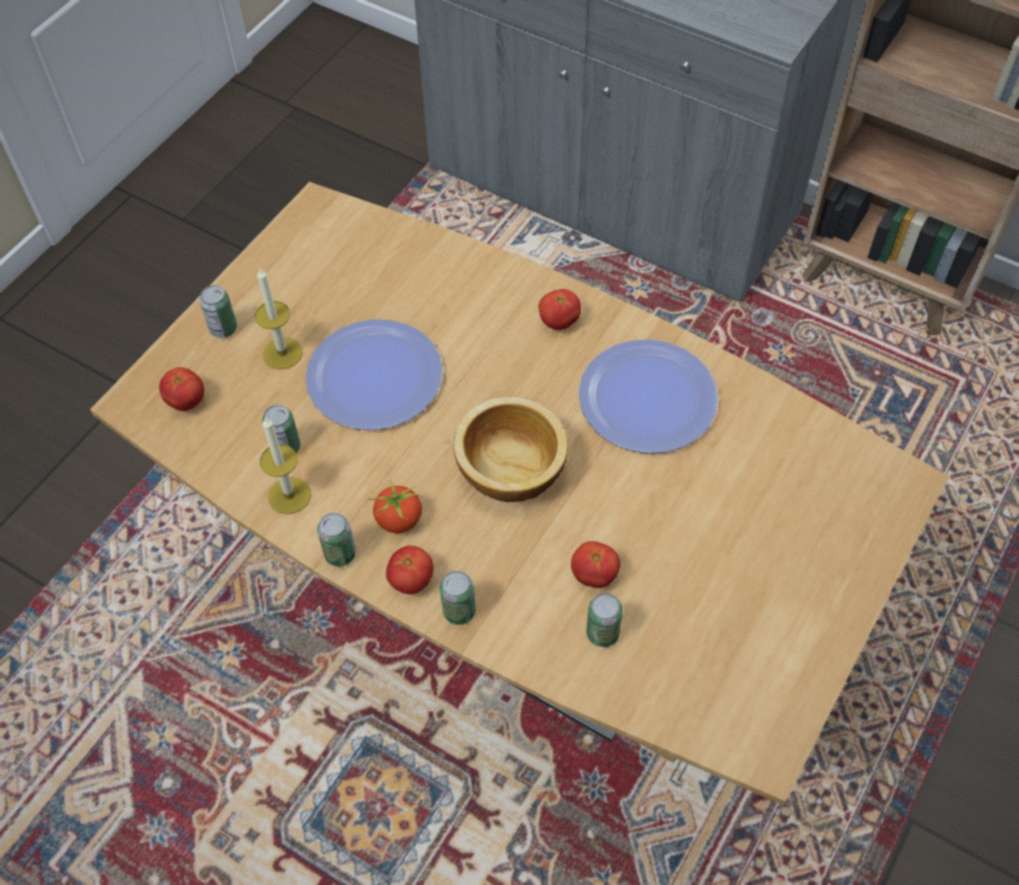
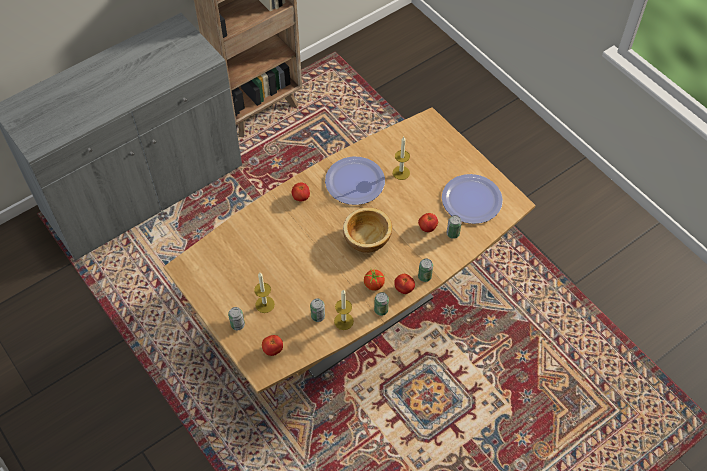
camera: 70 degrees left, 0 degrees up
plate [305,319,443,430] -> plate moved to [442,174,503,224]
none -> candle [392,137,410,180]

